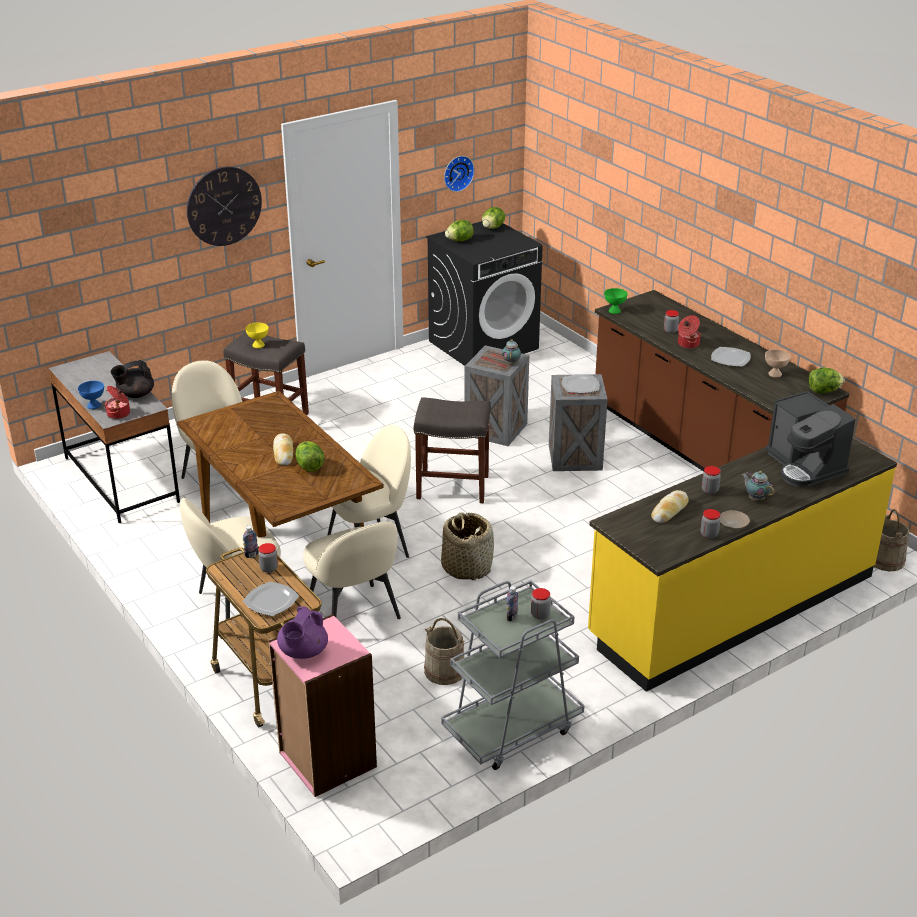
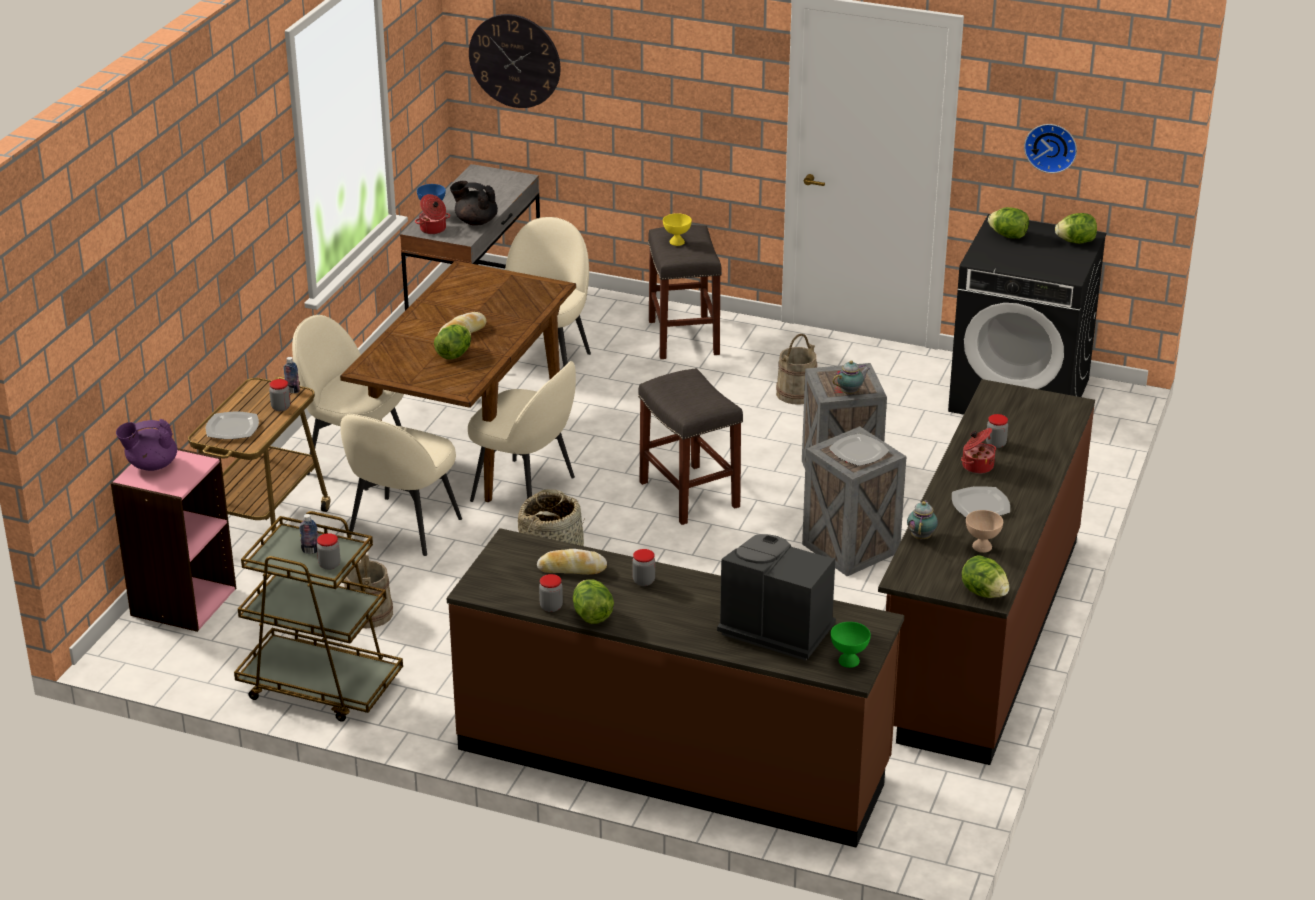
camera: 55 degrees right, 0 degrees up
wall clock [187,167,262,246] -> wall clock moved to [469,14,561,108]
grey cart [441,580,584,770] -> brown cart [234,511,403,722]
yellow counter [588,438,897,692] -> brown counter [447,528,904,848]
green bowl [604,288,628,314] -> green bowl moved to [830,622,871,668]
beige plate [720,510,750,529] -> lettuce [573,579,614,624]
teapot [742,471,775,501] -> teapot moved to [907,501,938,540]
coffee machine [765,391,856,487] -> coffee machine turned 90 degrees clockwise [717,534,836,661]
beige bucket [874,509,909,571] -> beige bucket moved to [776,334,817,405]

